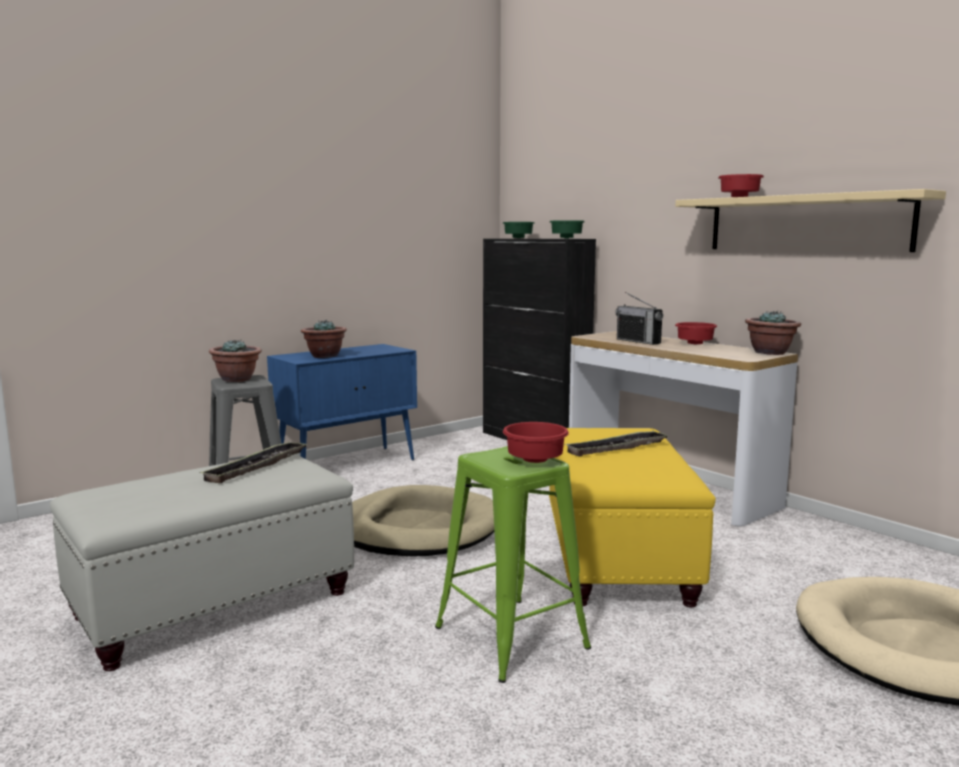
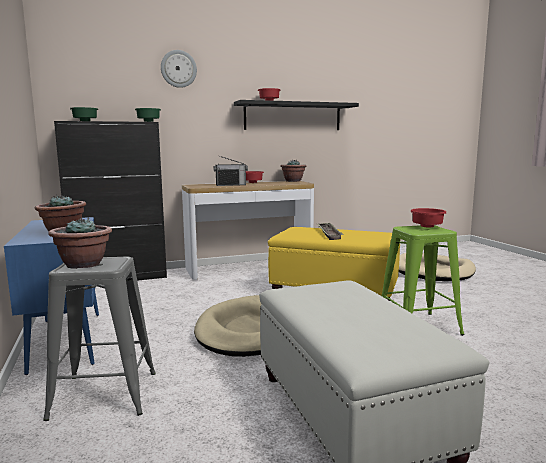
camera: 70 degrees left, 0 degrees up
tray [199,441,307,483] -> none
beige shelf [675,189,946,252] -> black shelf [234,100,359,130]
none -> wall clock [161,50,197,88]

